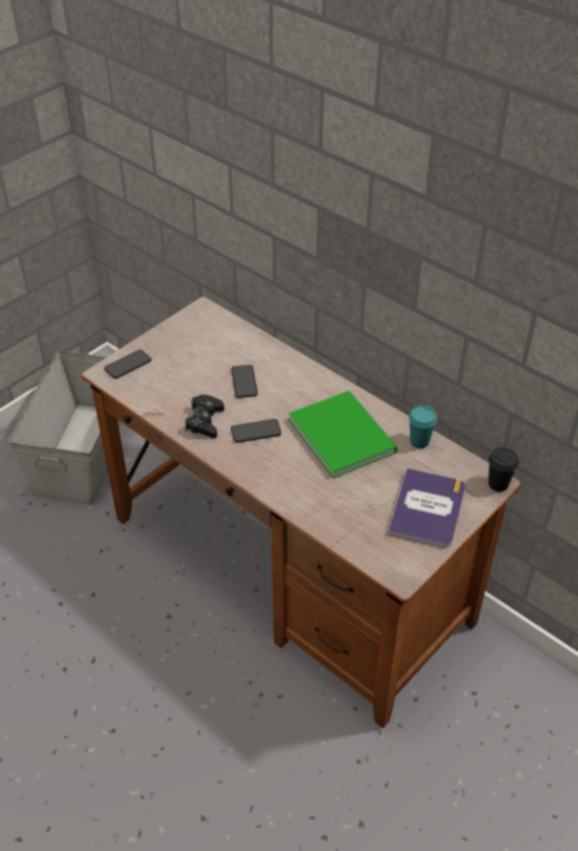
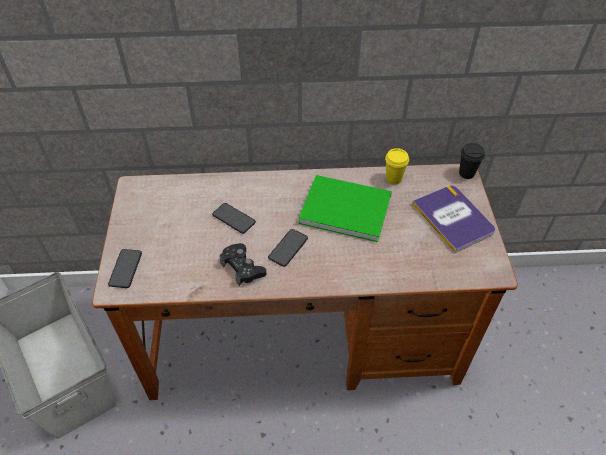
camera: 45 degrees left, 5 degrees up
turquoise cup [409,406,437,448] -> yellow cup [385,148,409,185]

